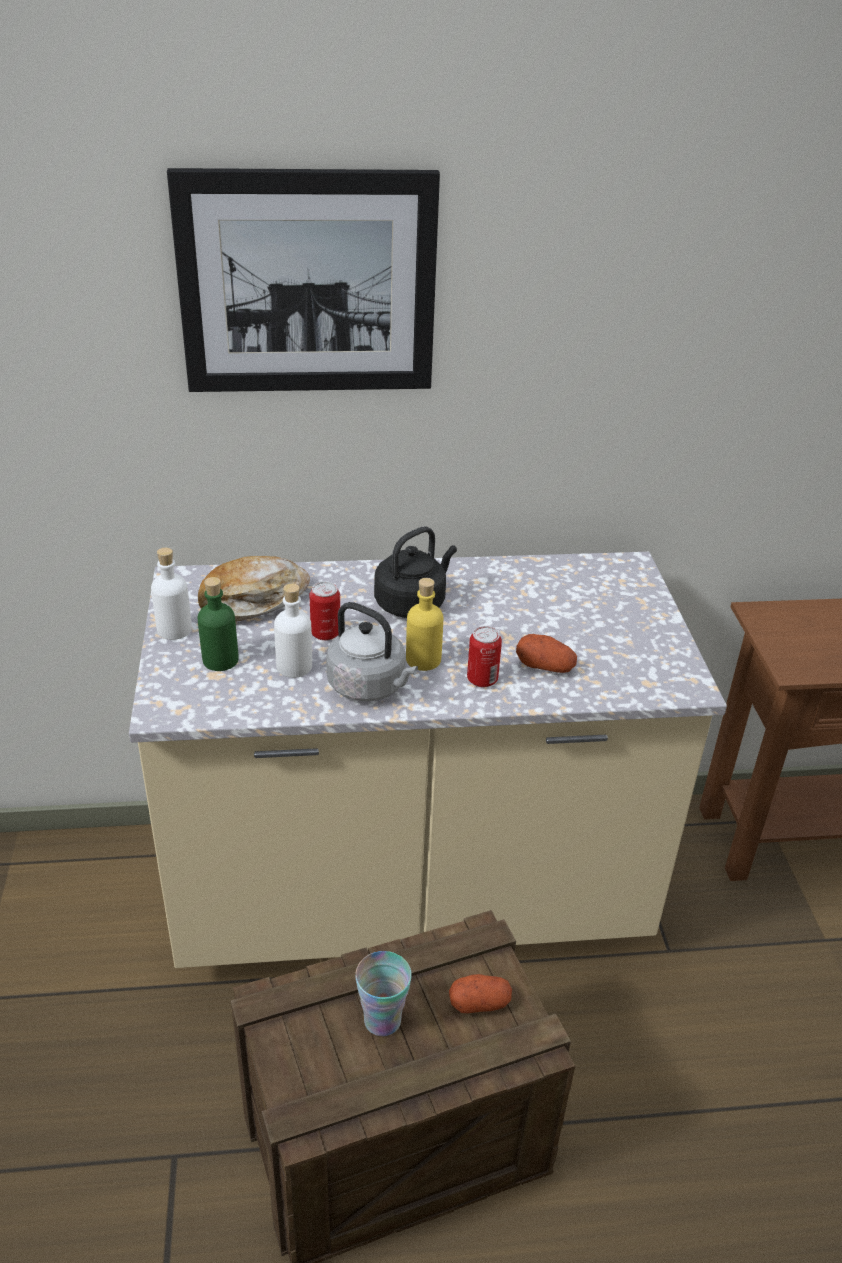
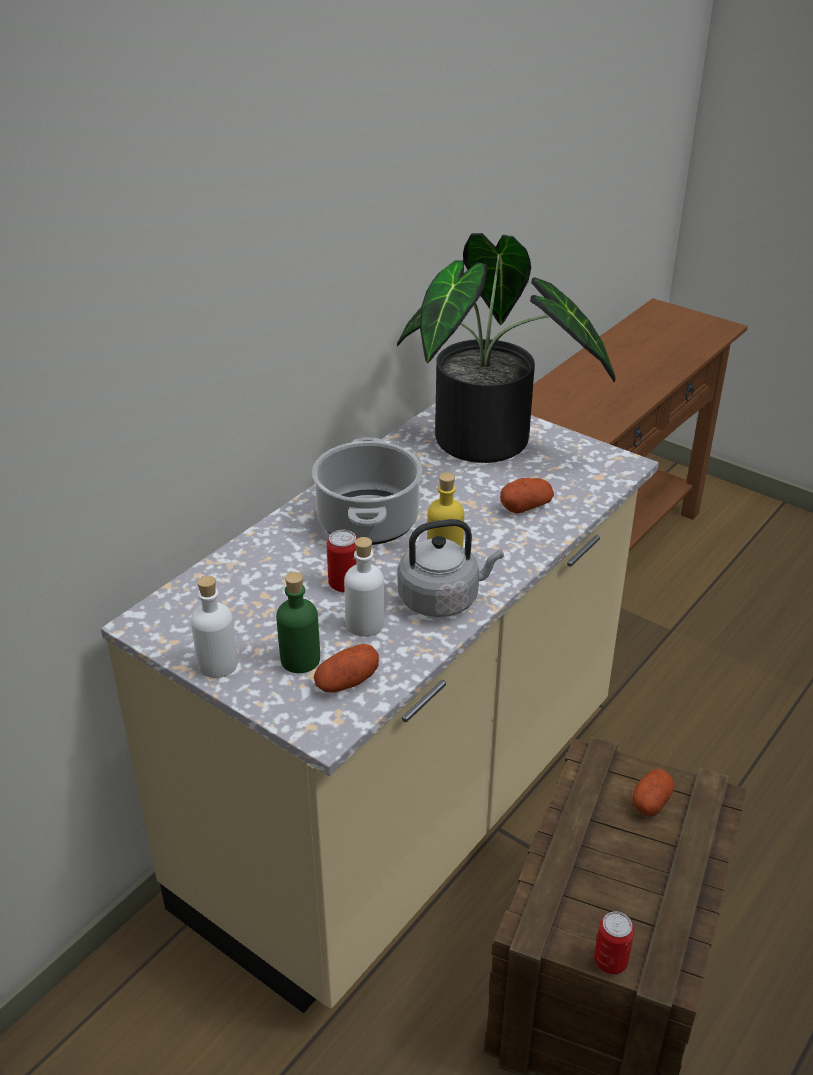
camera: 45 degrees left, 0 degrees up
picture [167,168,440,392] -> none
bread [198,556,310,622] -> none
cup [355,951,412,1036] -> none
black kettle [374,526,457,618] -> cooking pot [312,437,422,545]
can [467,626,502,688] -> can moved to [594,911,634,974]
none -> potato [314,644,379,693]
none -> potted plant [397,233,616,463]

